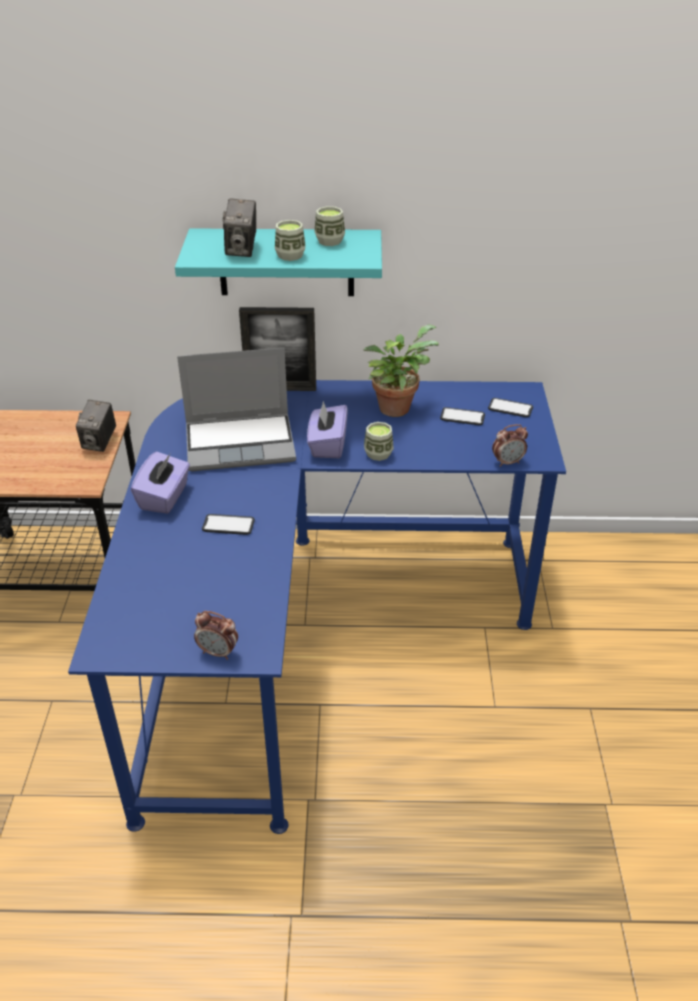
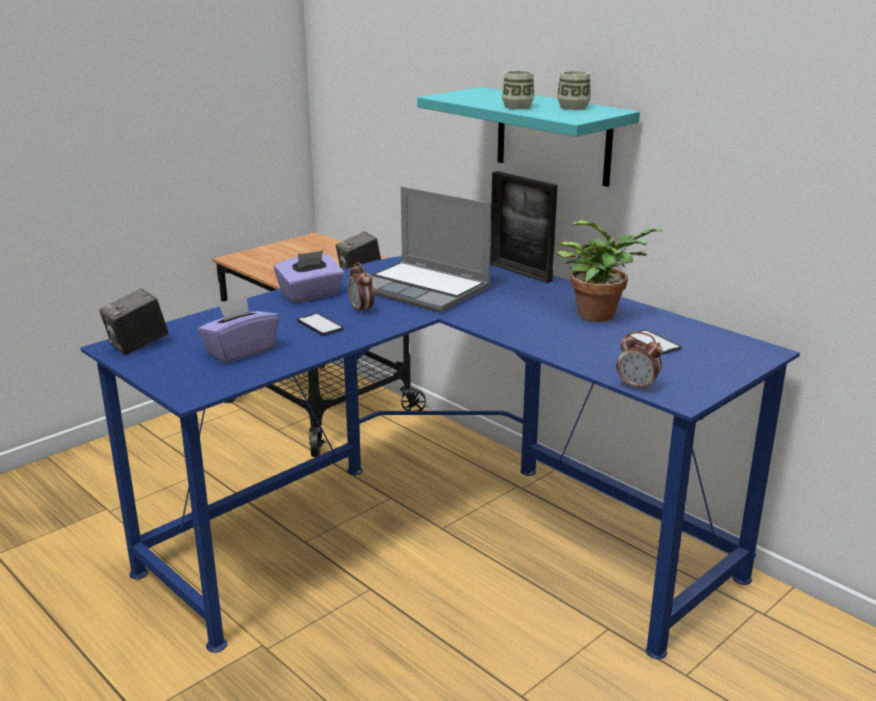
camera: 45 degrees right, 15 degrees down
alarm clock [194,611,238,660] -> alarm clock moved to [348,262,374,315]
camera [222,198,256,257] -> camera moved to [99,288,168,355]
purple tissue box [307,401,348,458] -> purple tissue box moved to [198,295,279,363]
cup [364,422,394,461] -> none
phone [488,398,533,417] -> none

